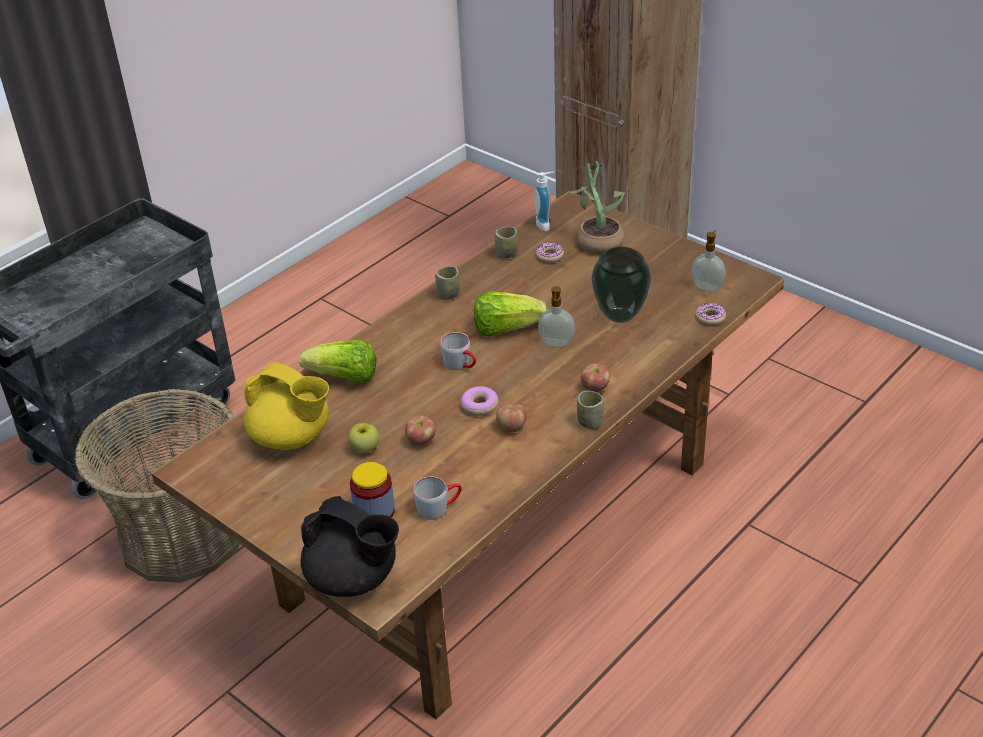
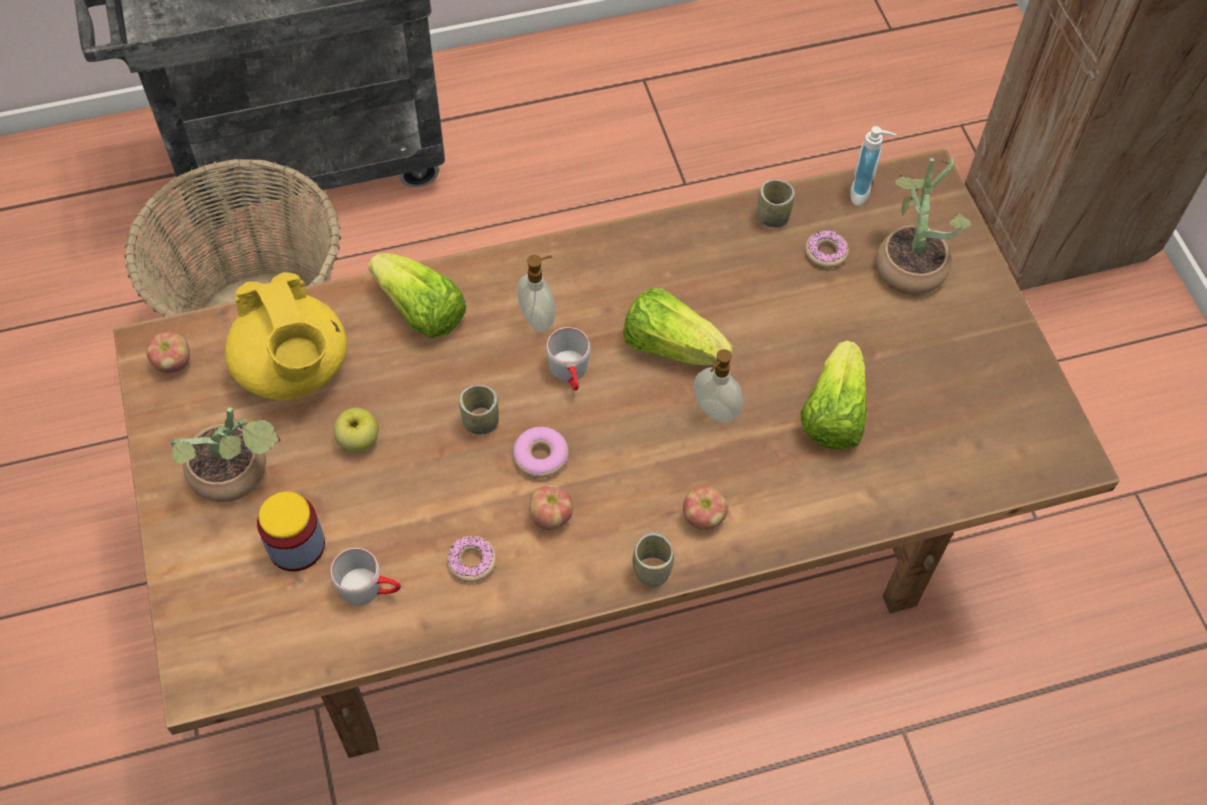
camera: 30 degrees right, 20 degrees up
black teapot [301,496,399,597] -> none
apple [405,415,436,445] -> apple moved to [146,332,190,373]
cup [435,266,460,300] -> cup moved to [459,385,499,434]
vase [591,247,651,323] -> lettuce [800,341,867,449]
soap dispenser [691,230,726,291] -> soap dispenser moved to [517,255,555,332]
donut [696,303,726,325] -> donut moved to [447,536,496,582]
none -> potted plant [171,407,281,502]

